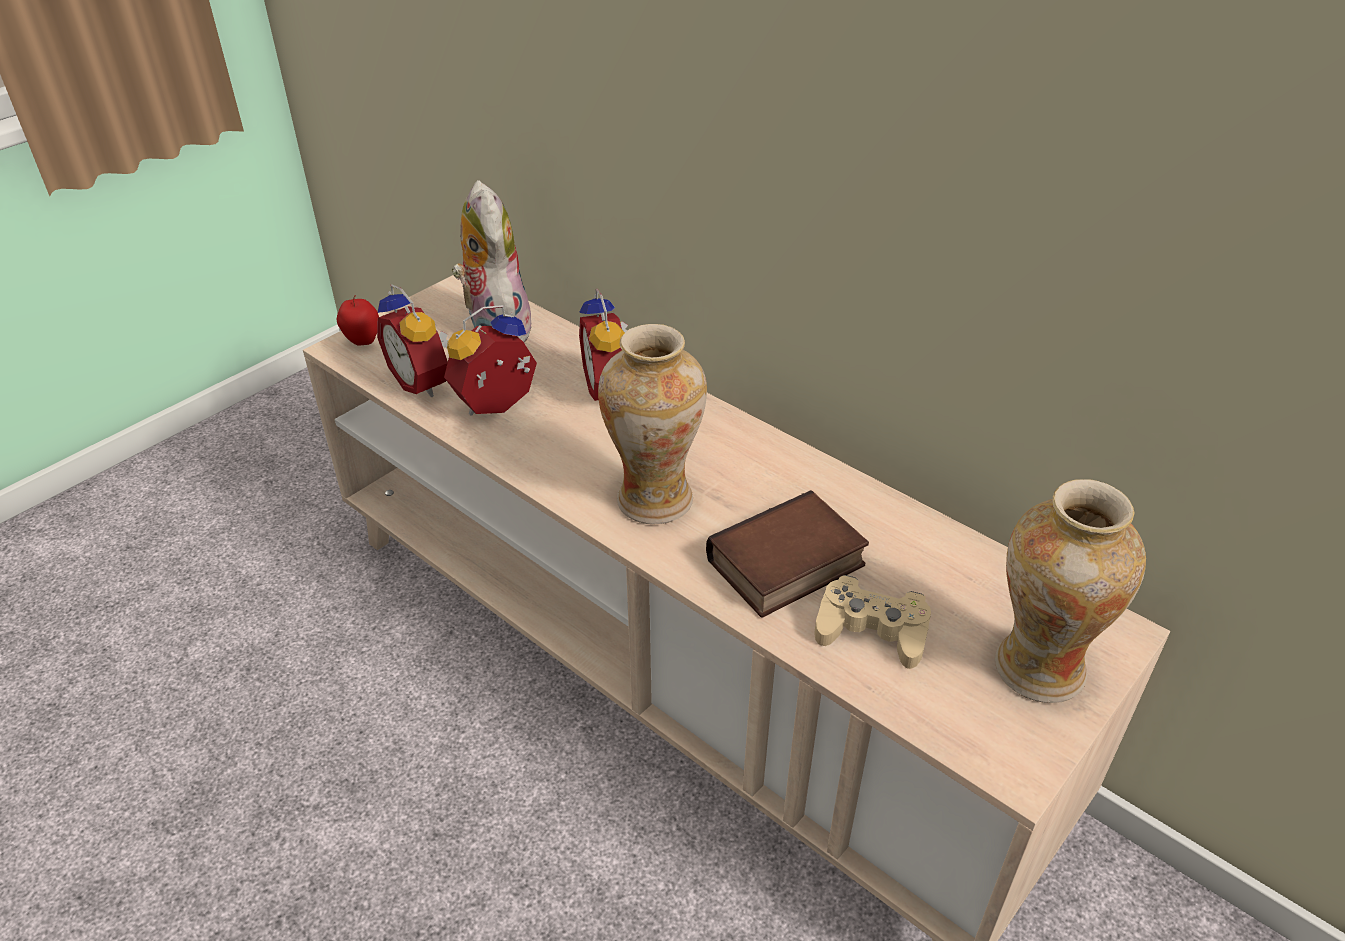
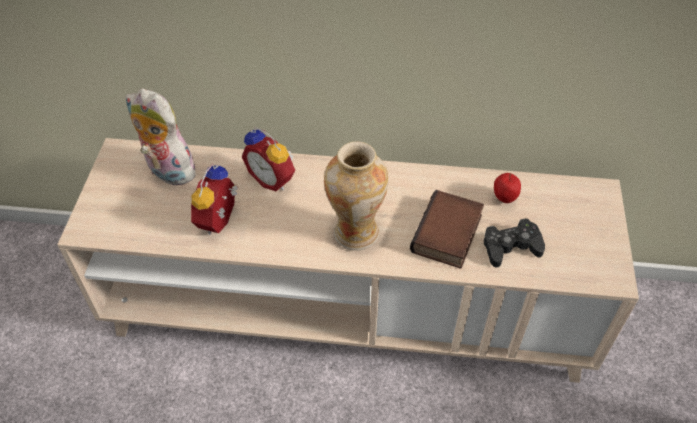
camera: 35 degrees left, 10 degrees up
apple [337,295,379,346] -> apple moved to [494,173,521,203]
alarm clock [377,284,448,397] -> none
beige game controller [815,575,931,669] -> black game controller [484,218,545,268]
vase [995,479,1146,703] -> none

